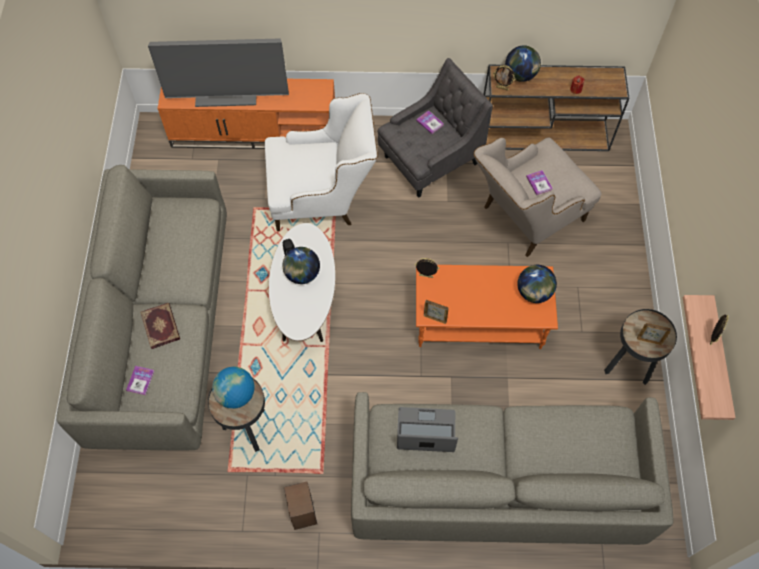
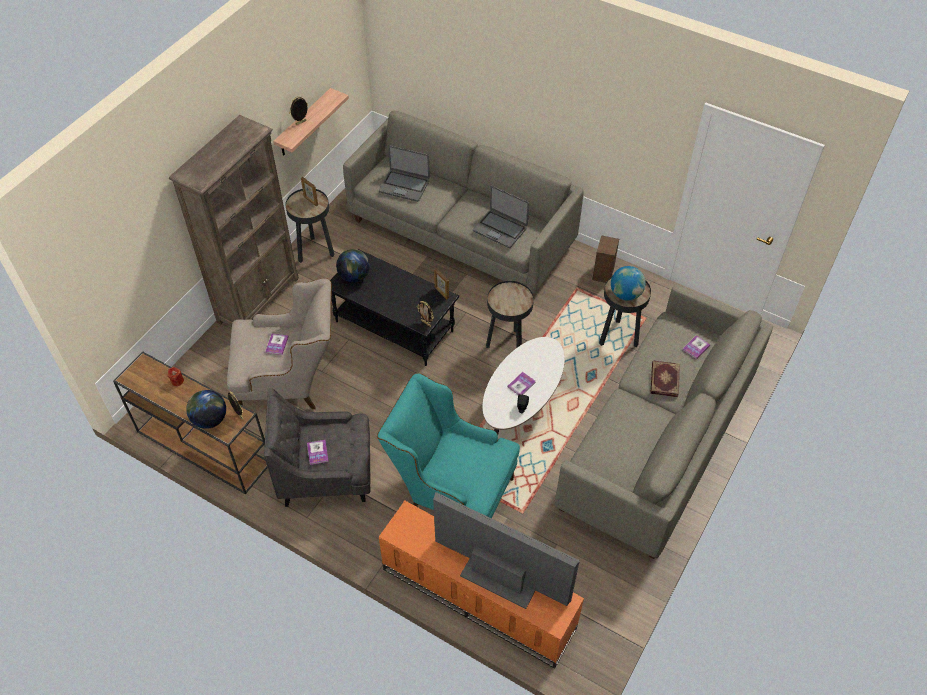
camera: 150 degrees left, 10 degrees down
white armchair [265,93,378,231] -> turquoise armchair [377,373,520,518]
globe [282,247,320,284] -> book [508,372,536,395]
orange coffee table [416,265,558,349] -> black coffee table [330,249,459,366]
none -> brown bookcase [169,115,299,326]
none -> laptop [379,145,430,202]
none -> black side table [486,281,534,348]

